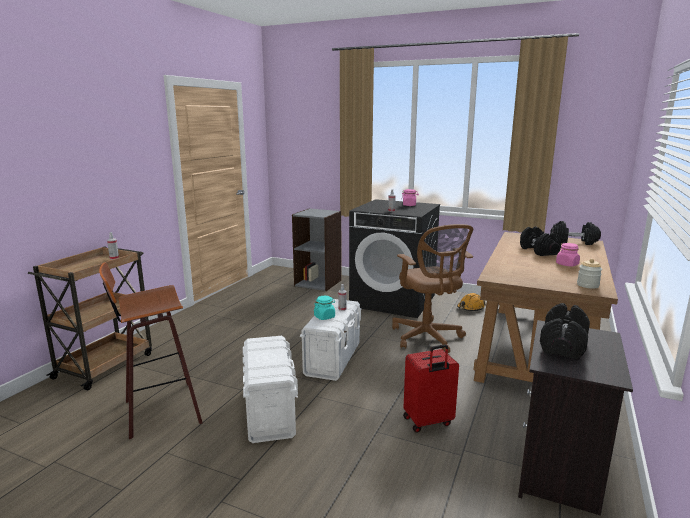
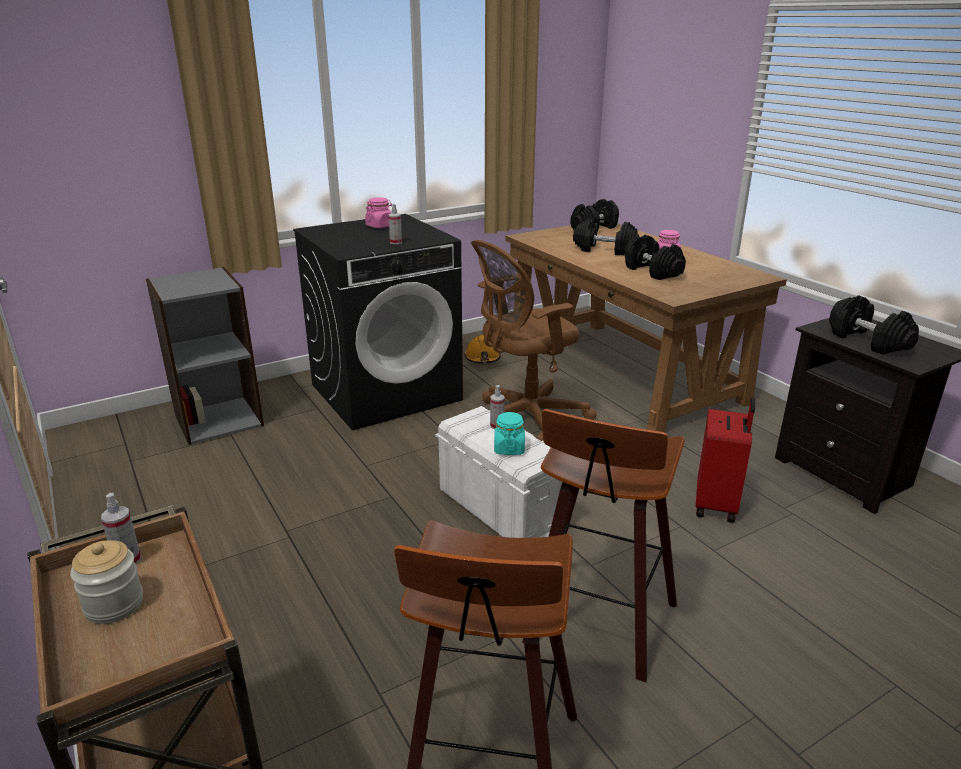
camera: 55 degrees left, 10 degrees up
white storage box [243,336,298,443] -> stool [522,409,685,682]
brown office chair [392,224,474,353] -> brown office chair turned 135 degrees clockwise [471,240,597,441]
jar [577,259,602,289] -> jar moved to [70,540,143,624]
none -> black dumbbell [624,235,686,280]

